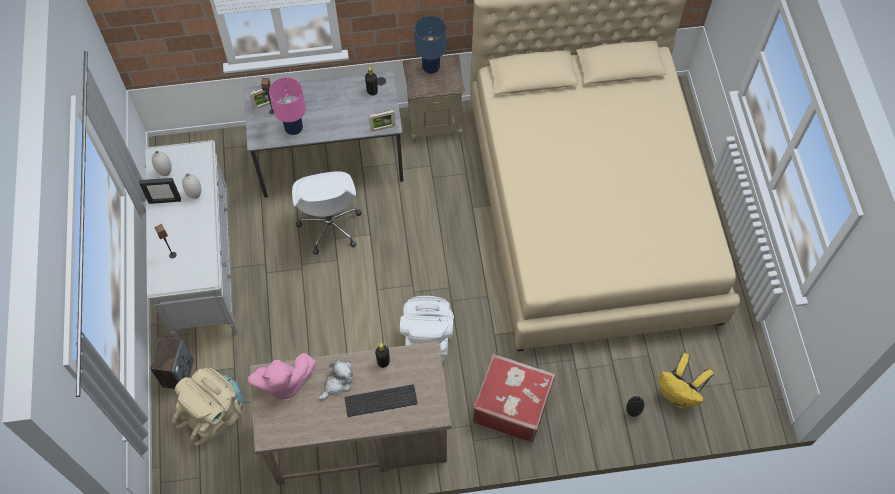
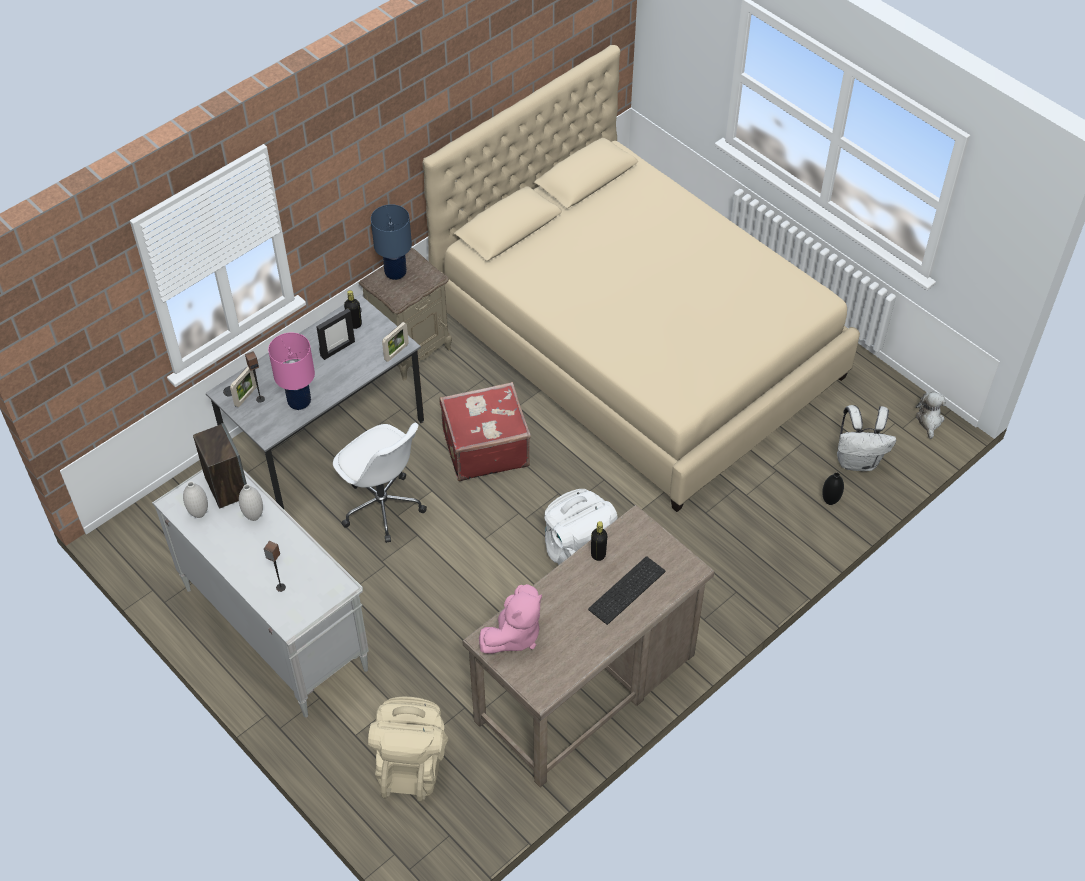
camera: 35 degrees left, 10 degrees down
picture frame [139,178,181,204] -> picture frame moved to [316,308,355,360]
speaker [150,337,194,389] -> speaker moved to [193,423,247,508]
plush toy [318,359,353,400] -> plush toy moved to [916,391,946,439]
red suitcase [473,353,555,443] -> red suitcase moved to [439,382,531,481]
yellow backpack [658,353,714,409] -> white backpack [837,405,896,471]

